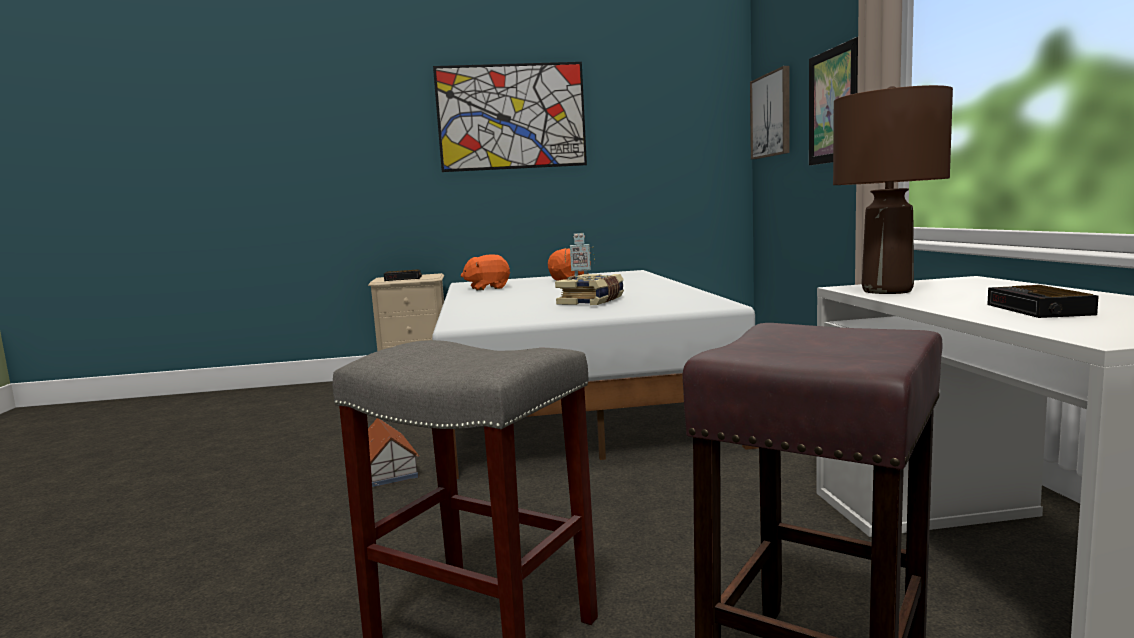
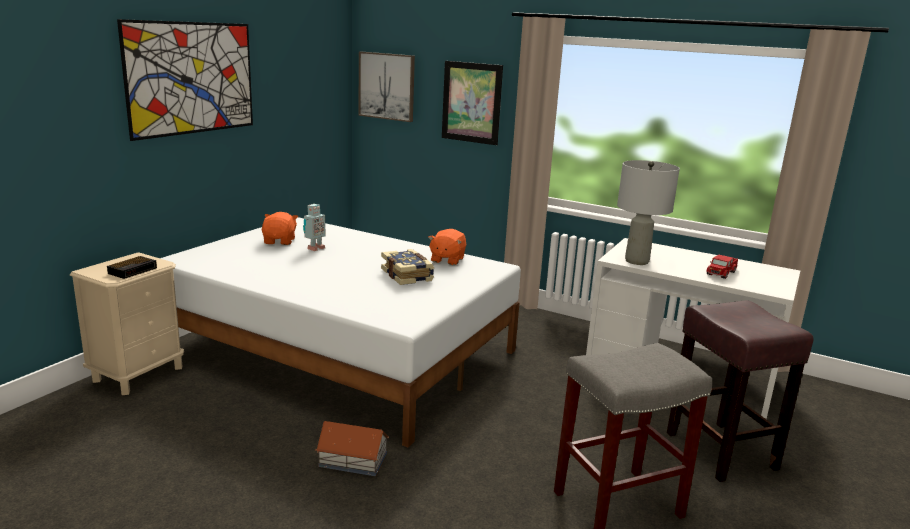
camera: 55 degrees left, 10 degrees up
orange plush toy [461,254,510,291] -> orange plush toy moved to [428,229,466,265]
brown table lamp [833,85,953,294] -> grey table lamp [617,160,680,265]
alarm clock [988,285,1099,318] -> toy truck [706,255,738,279]

